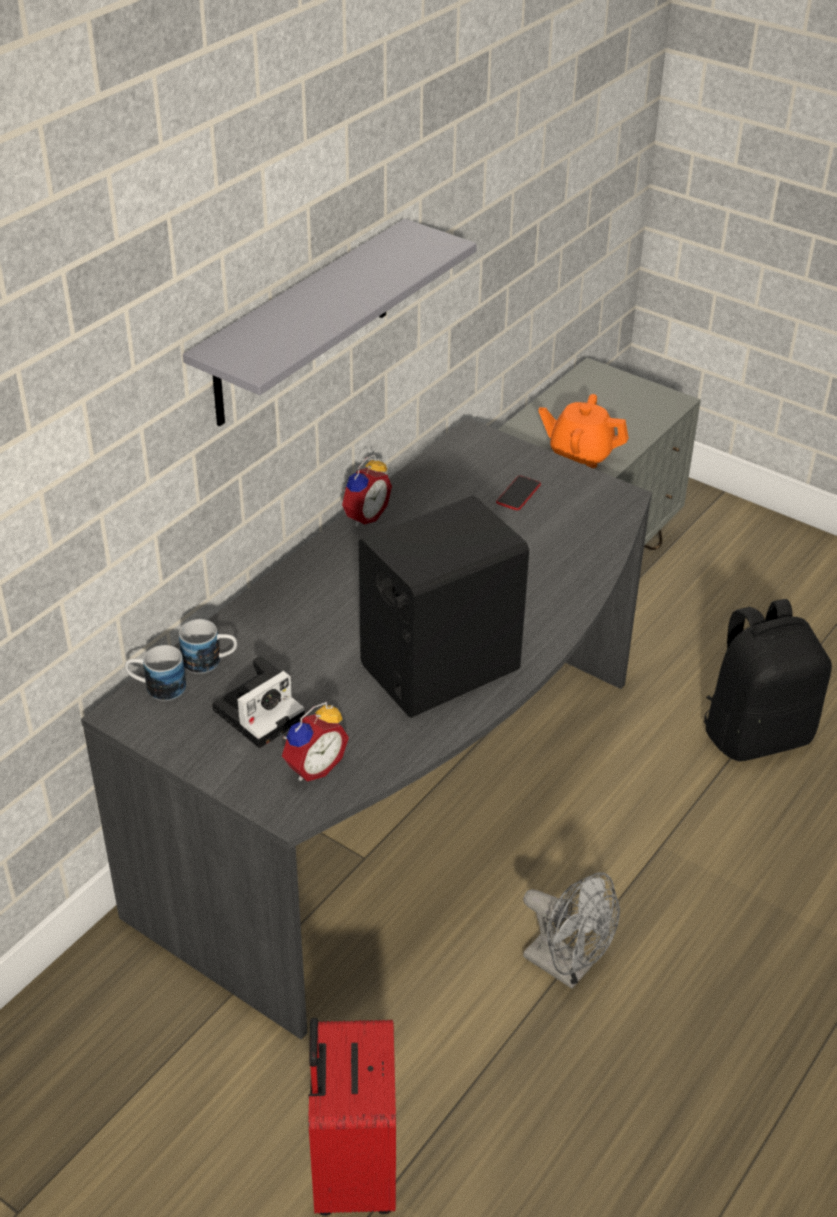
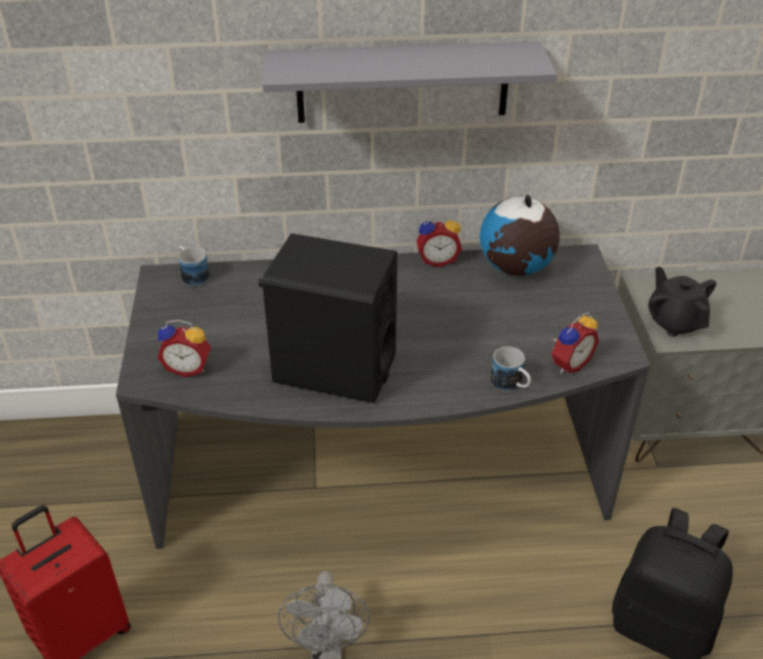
camera: 50 degrees right, 0 degrees up
mug [179,619,237,674] -> mug moved to [491,346,531,392]
camera [212,656,305,748] -> none
phone [496,476,541,510] -> none
orange teapot [538,394,629,468] -> black teapot [648,266,716,337]
none -> globe [480,193,560,276]
none -> alarm clock [551,312,599,373]

